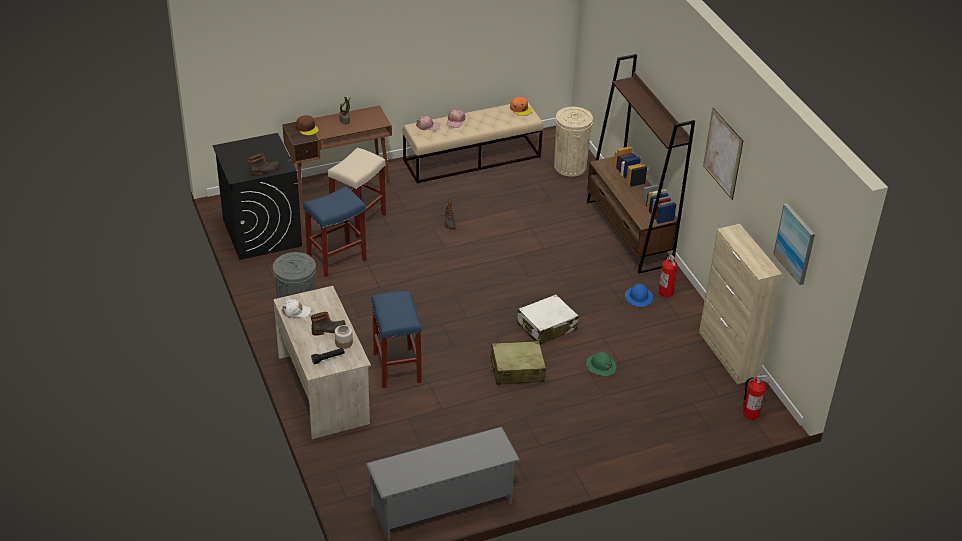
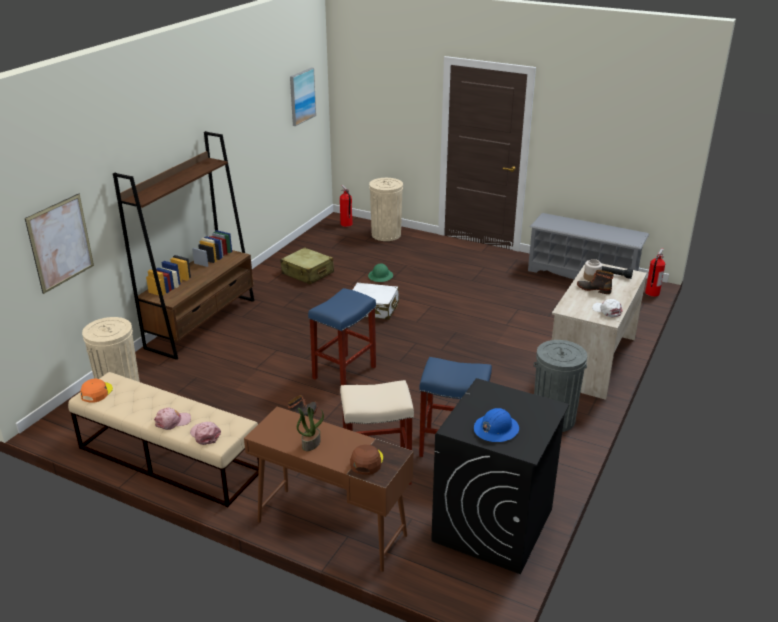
camera: 130 degrees left, 10 degrees down
boot [248,153,279,176] -> none
blue stool [371,291,422,388] -> blue stool moved to [308,288,376,385]
beige suitcase [489,341,546,385] -> beige suitcase moved to [280,247,334,284]
blue hard hat [625,284,653,307] -> blue hard hat moved to [474,408,519,442]
fire extinguisher [659,253,678,297] -> fire extinguisher moved to [645,248,665,297]
beige cabinet [699,224,782,384] -> none
picture [703,108,743,200] -> picture moved to [25,193,94,294]
none -> beige trash can [369,178,403,241]

